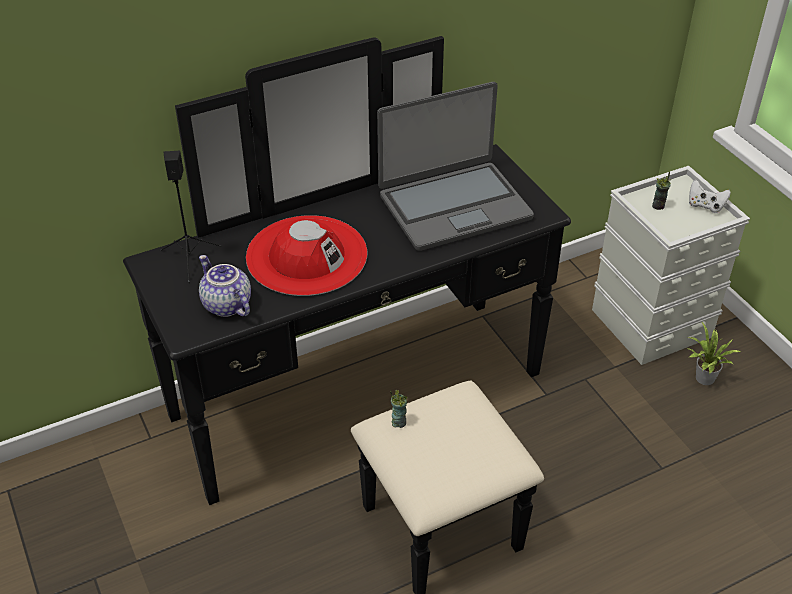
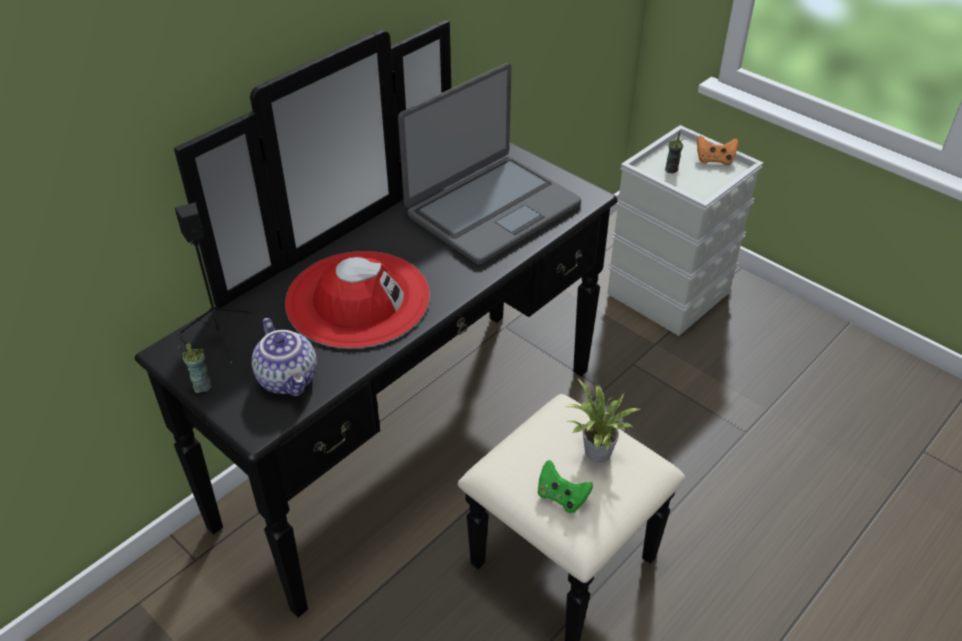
camera: 20 degrees left, 0 degrees up
teapot [199,255,251,317] -> teapot turned 150 degrees counterclockwise [252,318,317,396]
cup [390,390,408,428] -> cup moved to [178,343,212,393]
potted plant [687,322,740,385] -> potted plant moved to [566,378,642,463]
white game controller [689,180,731,213] -> orange game controller [697,135,738,165]
none -> green game controller [538,460,593,513]

